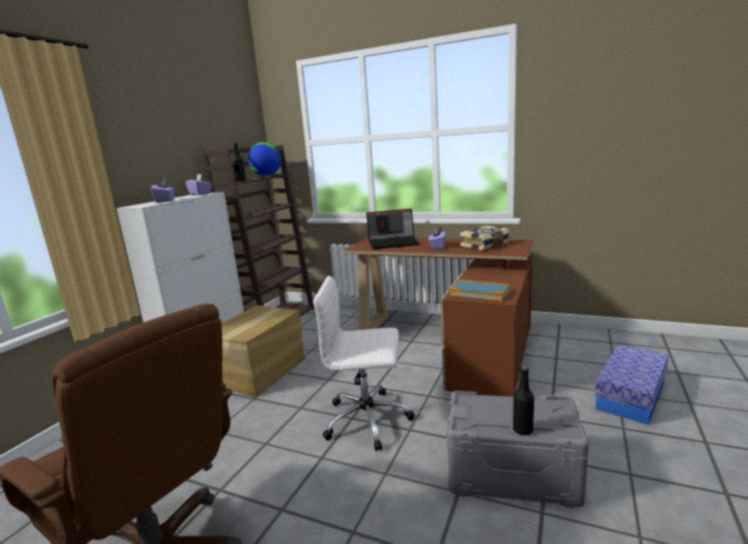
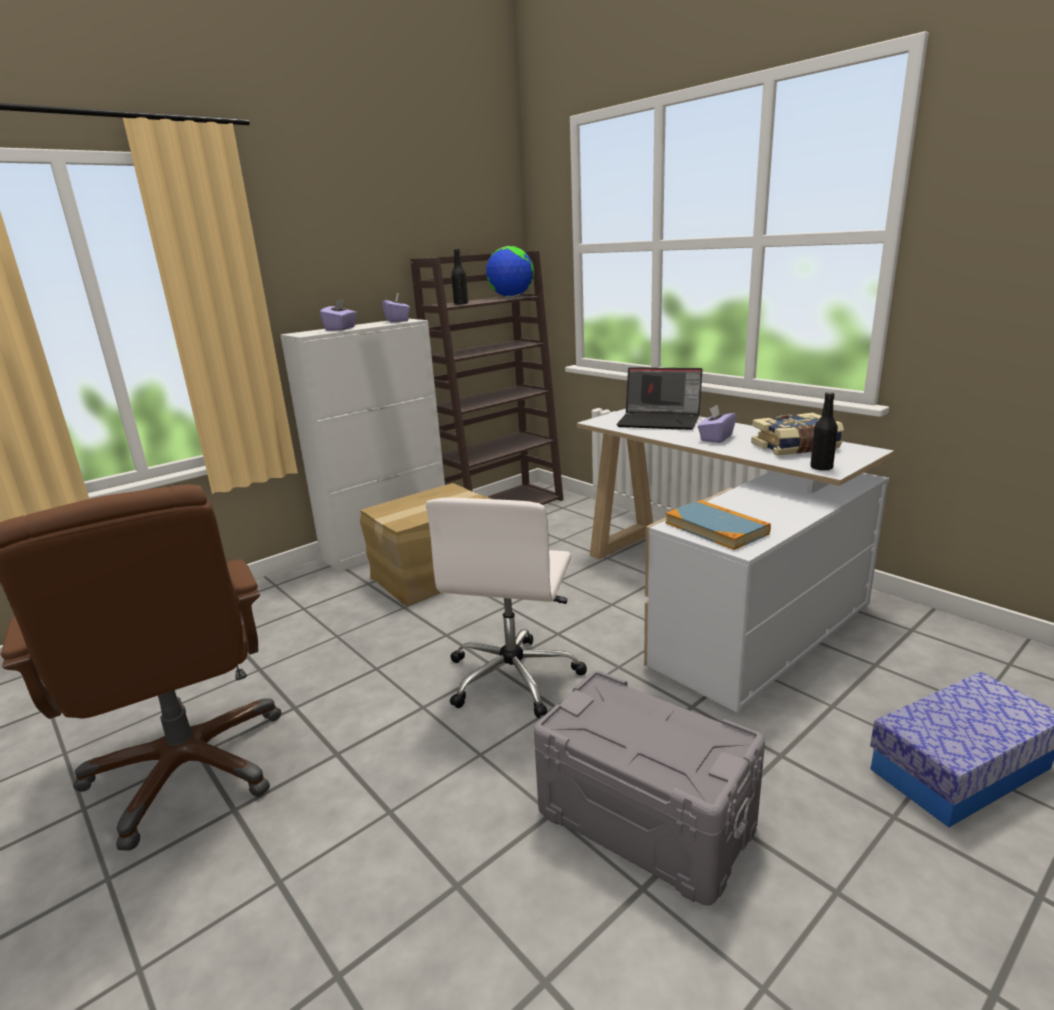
camera: 25 degrees right, 5 degrees up
white office chair [313,276,415,451] -> white office chair turned 105 degrees counterclockwise [426,498,587,718]
brown desk [343,237,533,397] -> white desk [577,409,894,713]
black bottle [513,366,534,436] -> black bottle moved to [810,392,838,471]

